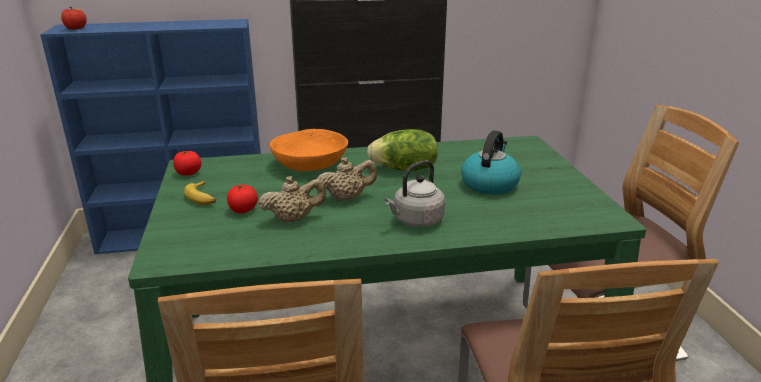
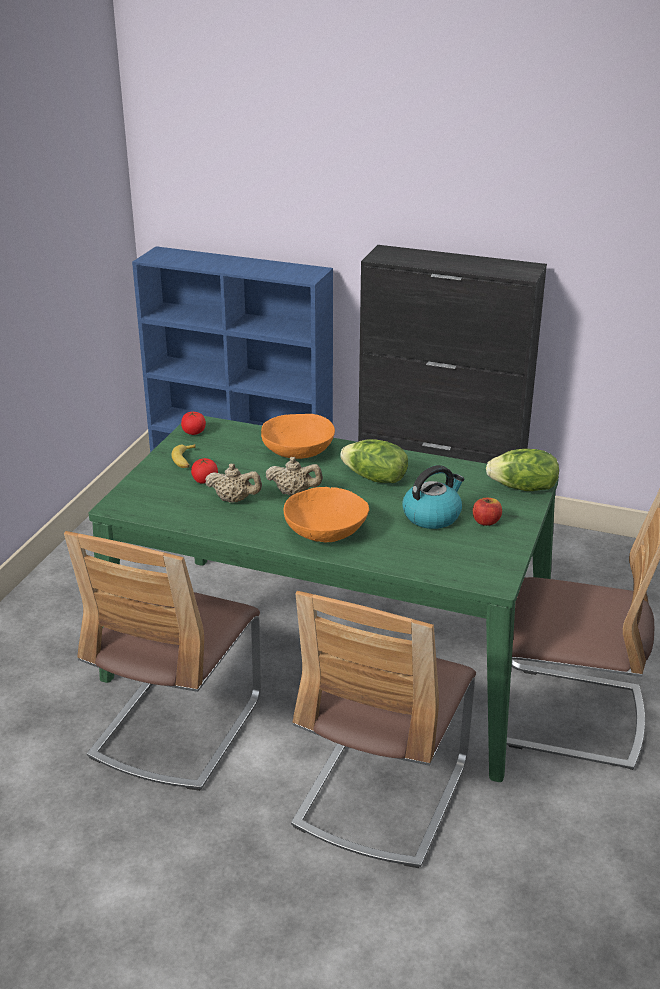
camera: 30 degrees right, 5 degrees up
apple [61,7,87,30] -> apple moved to [473,498,502,526]
grey kettle [384,160,445,227] -> orange bowl [283,487,369,542]
none -> lettuce [486,449,559,491]

